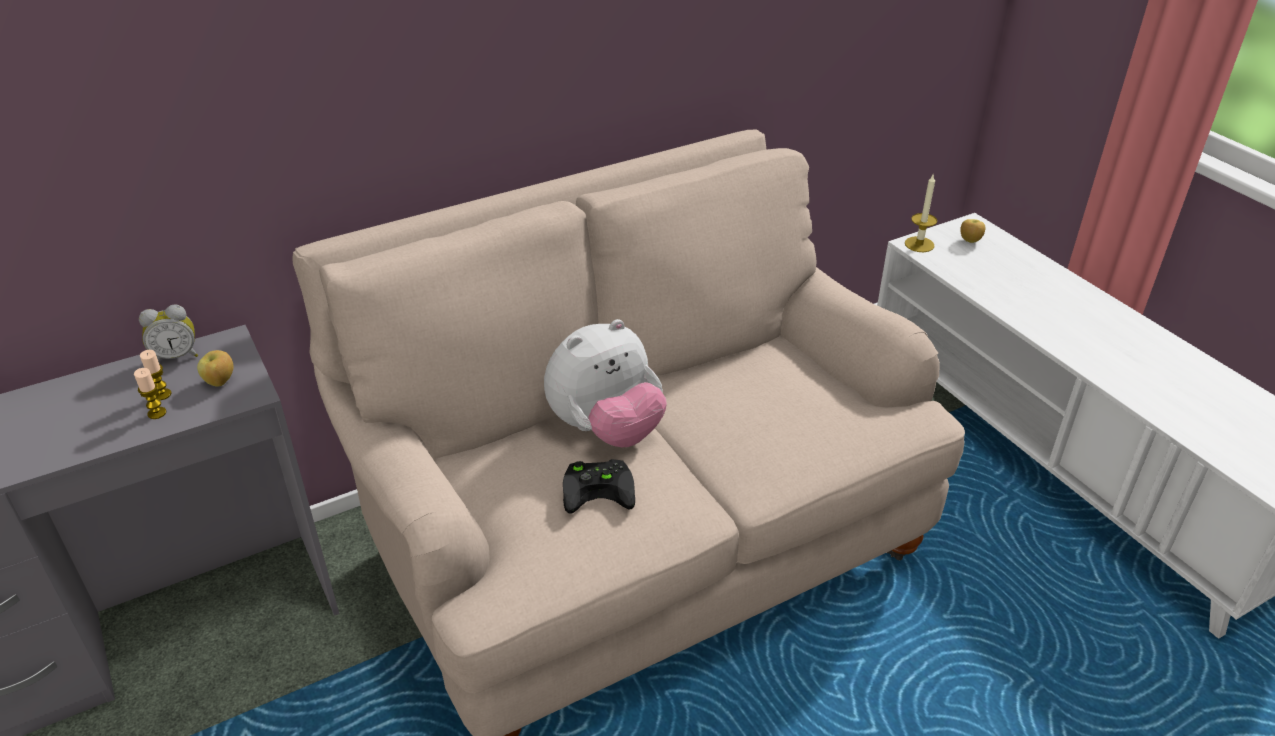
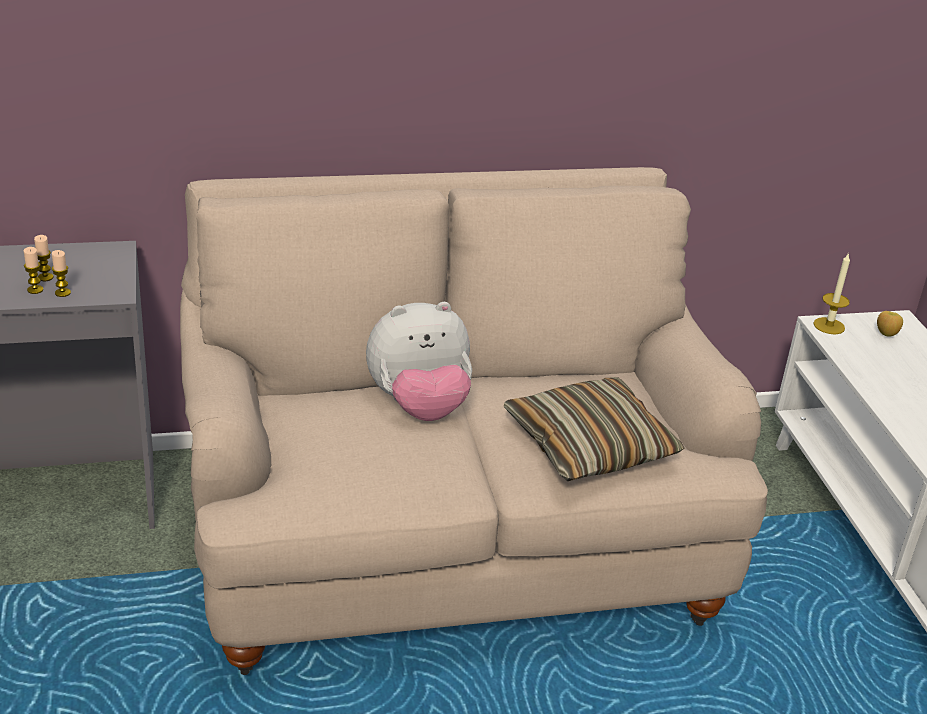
camera: 15 degrees right, 5 degrees down
alarm clock [139,304,198,362] -> none
apple [197,350,234,387] -> none
black game controller [563,459,635,514] -> none
none -> candle [52,250,71,297]
none -> pillow [504,377,685,481]

